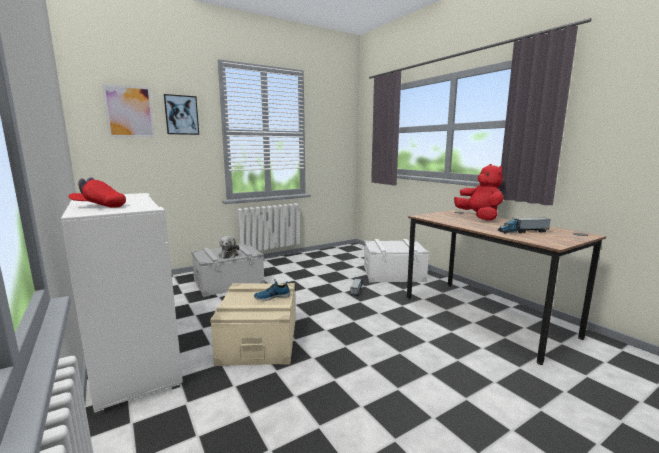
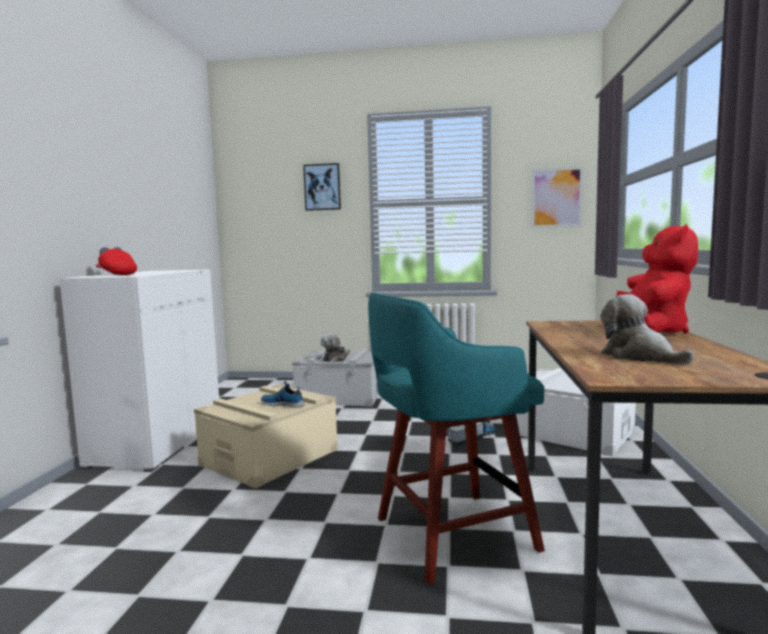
camera: 40 degrees right, 5 degrees down
picture [102,83,155,138] -> picture moved to [531,167,583,228]
toy truck [498,217,551,234] -> plush toy [600,294,694,364]
none -> turquoise stool [368,292,545,584]

